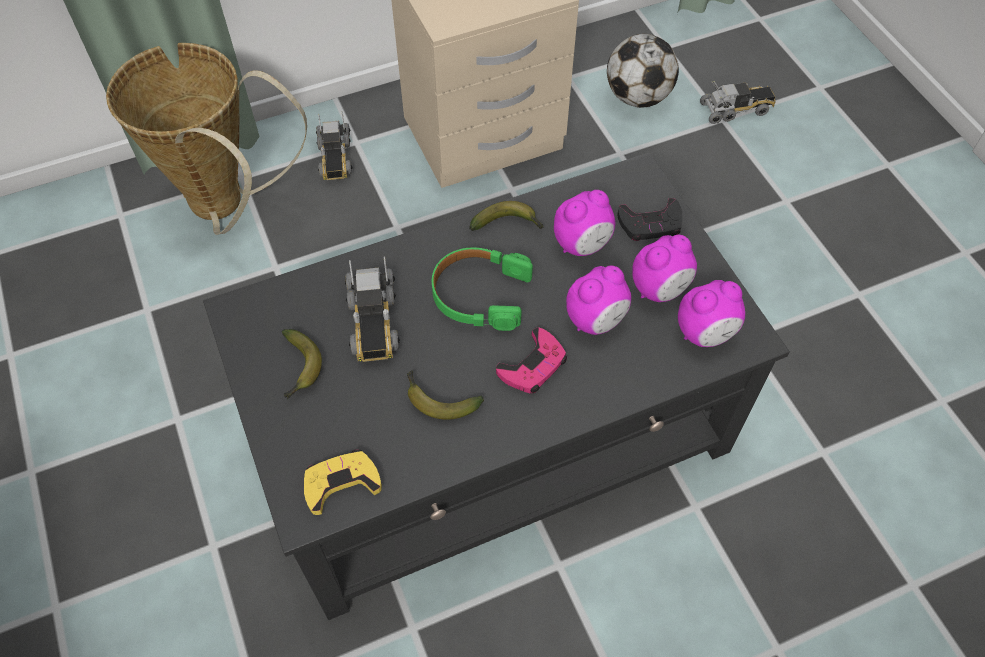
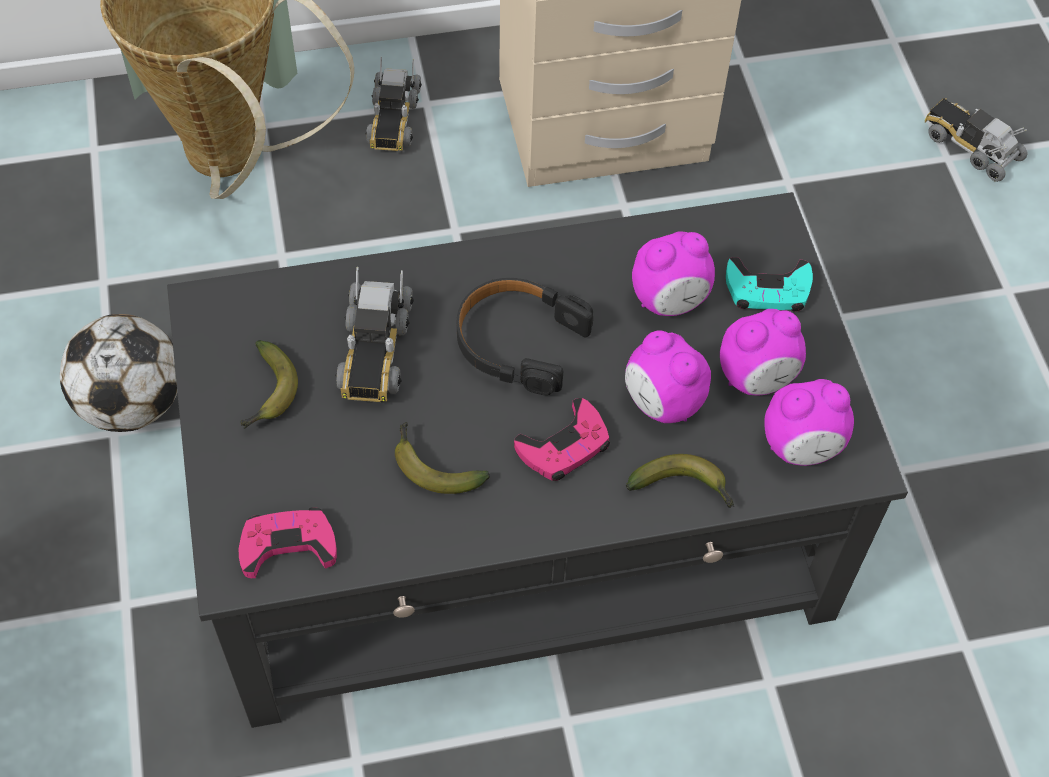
camera: 10 degrees right, 0 degrees up
yellow game controller [304,449,382,515] -> pink game controller [239,507,337,578]
green headphones [432,247,533,331] -> black headphones [457,278,593,395]
banana [469,201,544,231] -> banana moved to [626,454,734,508]
alarm clock [566,266,631,335] -> alarm clock turned 75 degrees clockwise [625,330,711,423]
football [607,34,679,108] -> football moved to [60,314,177,432]
black game controller [618,198,682,241] -> turquoise game controller [726,257,813,311]
toy truck [700,81,776,124] -> toy truck turned 135 degrees counterclockwise [924,98,1027,182]

